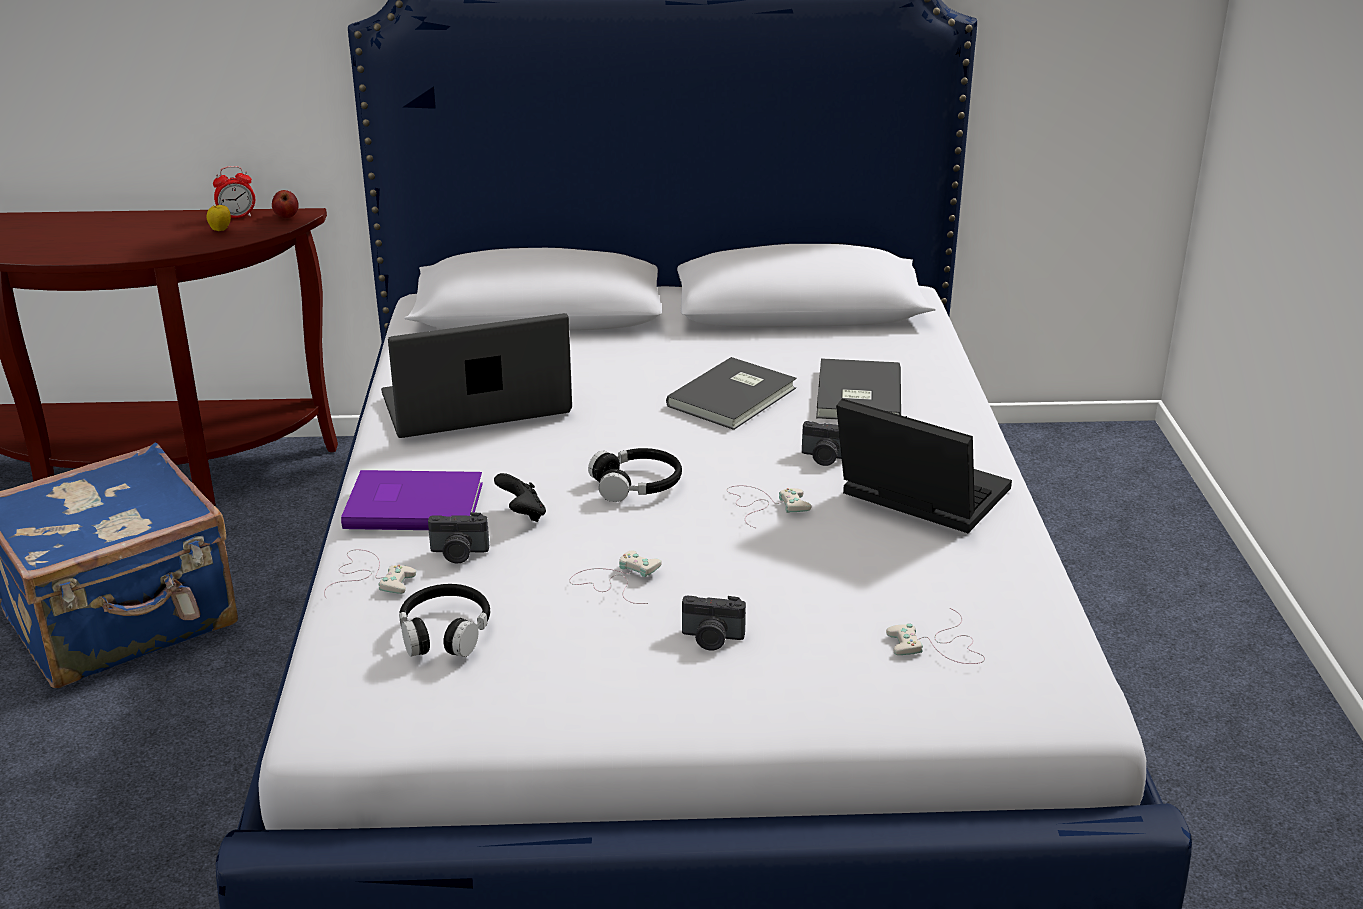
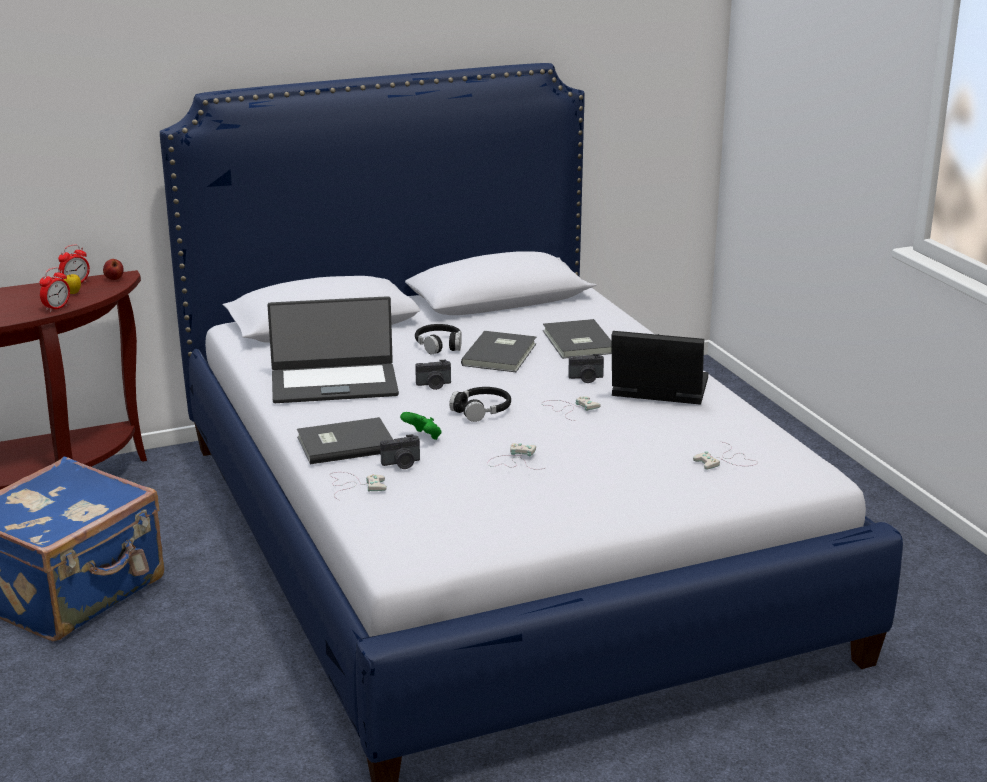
camera: 20 degrees left, 5 degrees down
purple book [341,470,483,530] -> grey book [297,417,393,464]
laptop [381,313,572,438] -> laptop turned 150 degrees counterclockwise [267,296,399,403]
black headphones [399,584,490,657] -> black headphones moved to [415,324,462,354]
black game controller [494,473,546,522] -> green game controller [400,412,442,440]
camera [682,596,746,650] -> camera moved to [415,360,451,390]
none -> alarm clock [40,267,70,312]

